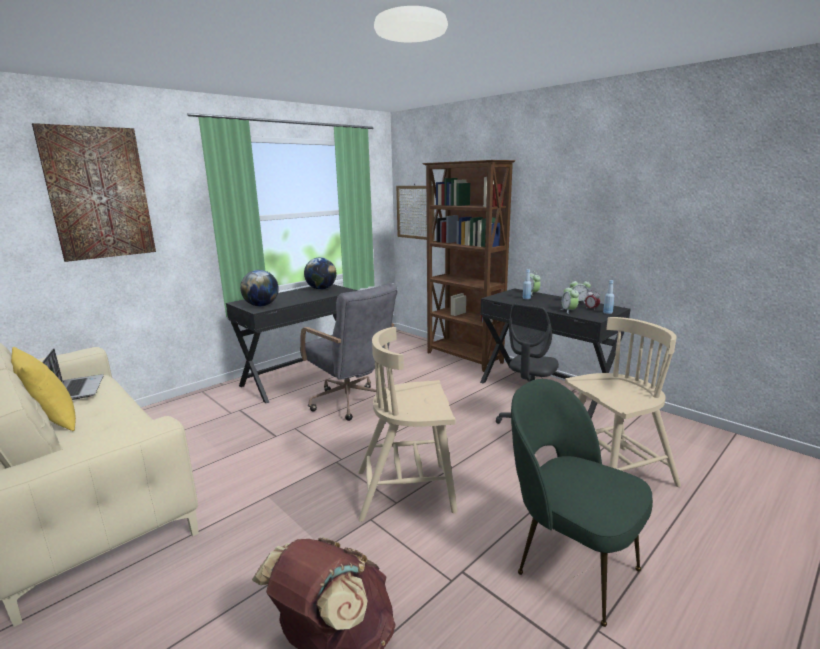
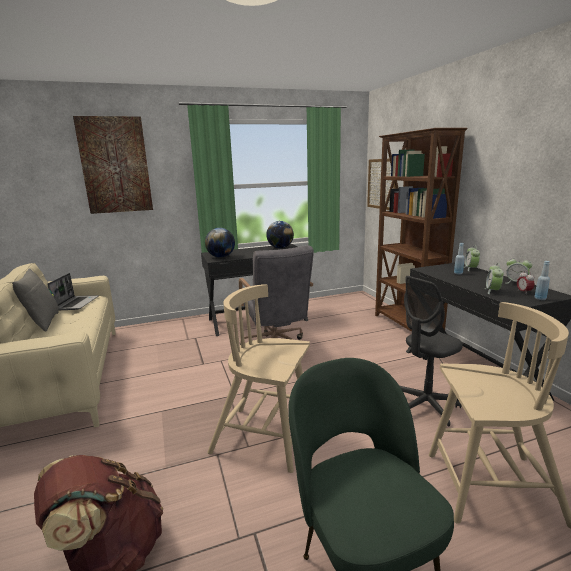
camera: 25 degrees right, 0 degrees up
yellow pillow [11,347,76,431] -> grey pillow [12,268,59,332]

